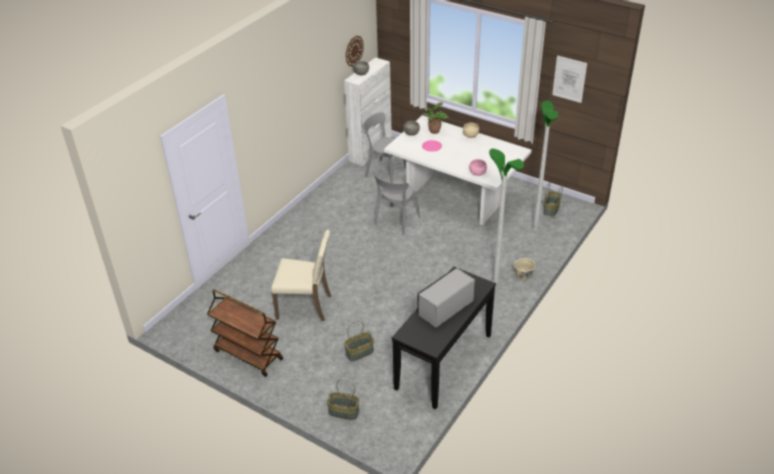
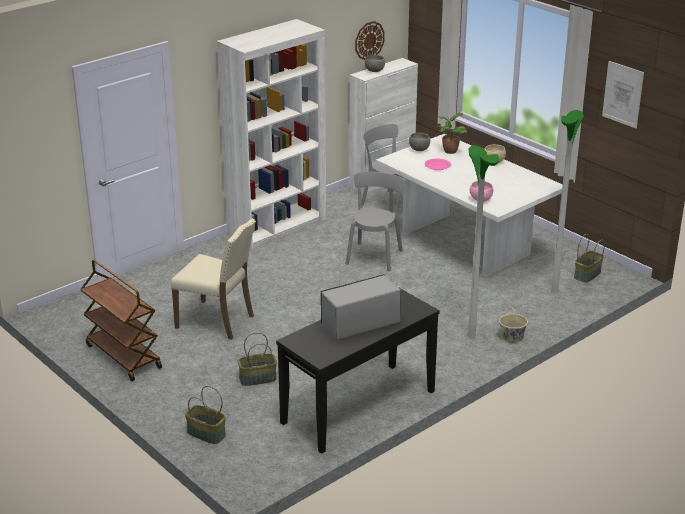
camera: 15 degrees right, 10 degrees down
grey chair [372,171,420,235] -> grey chair turned 150 degrees clockwise [346,172,405,272]
none -> white bookcase [217,19,326,249]

